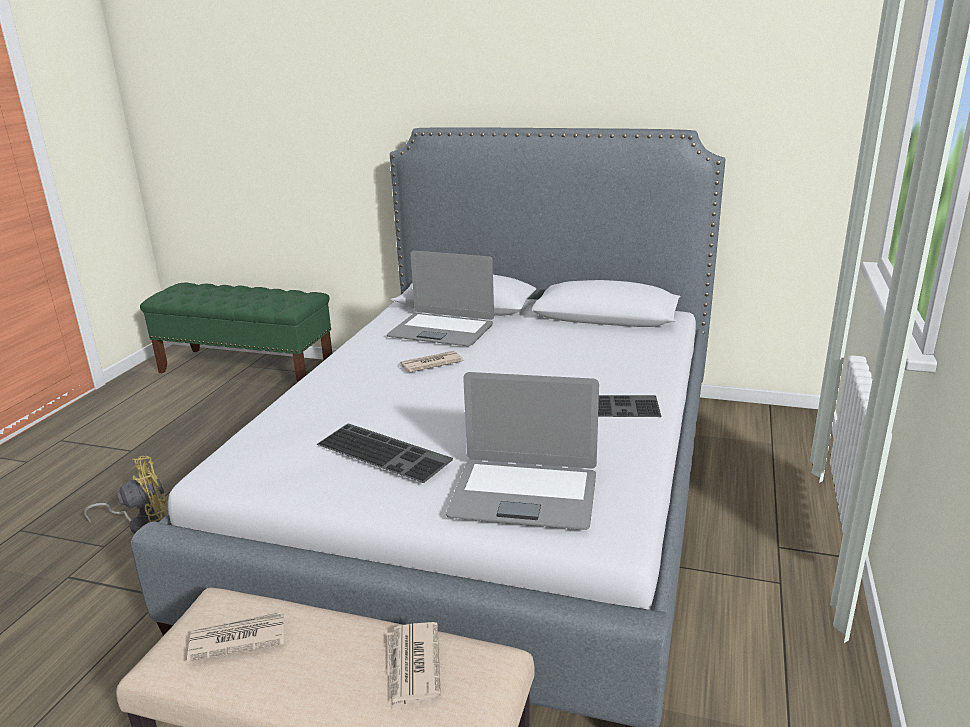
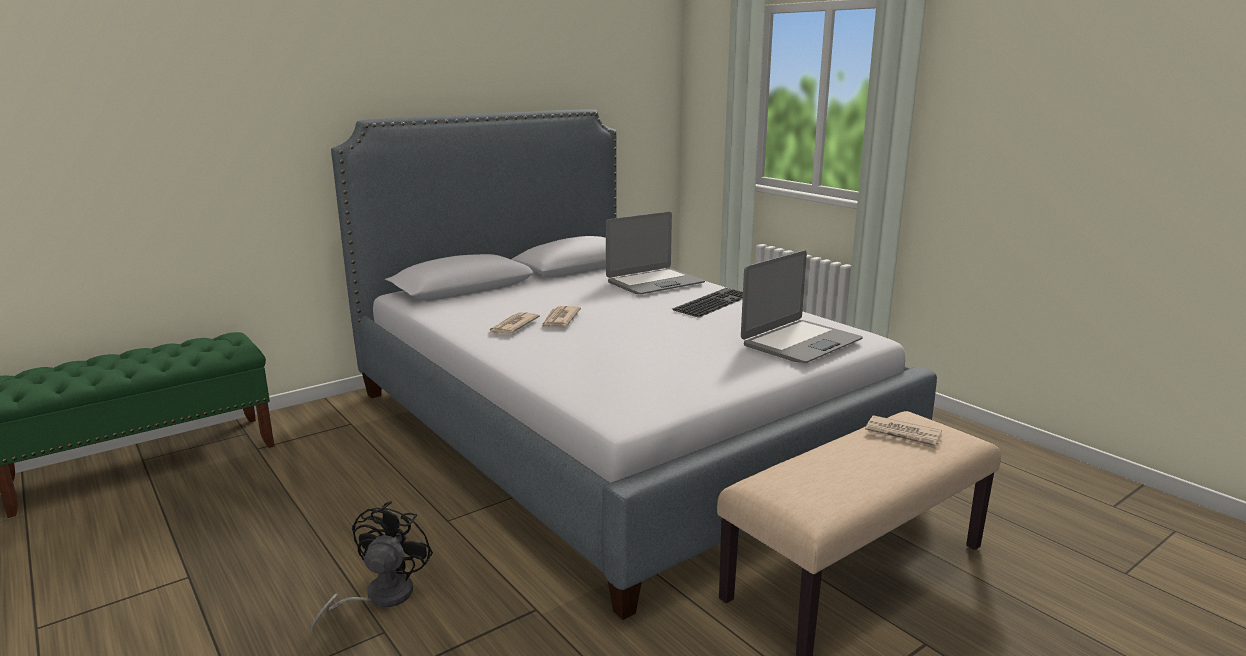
camera: 55 degrees left, 5 degrees down
yellow fan [84,456,166,534] -> black fan [311,501,433,634]
newspaper [187,612,285,662] -> newspaper moved to [489,312,540,334]
keyboard [316,423,453,483] -> none
laptop [387,251,494,346] -> laptop moved to [606,212,705,294]

